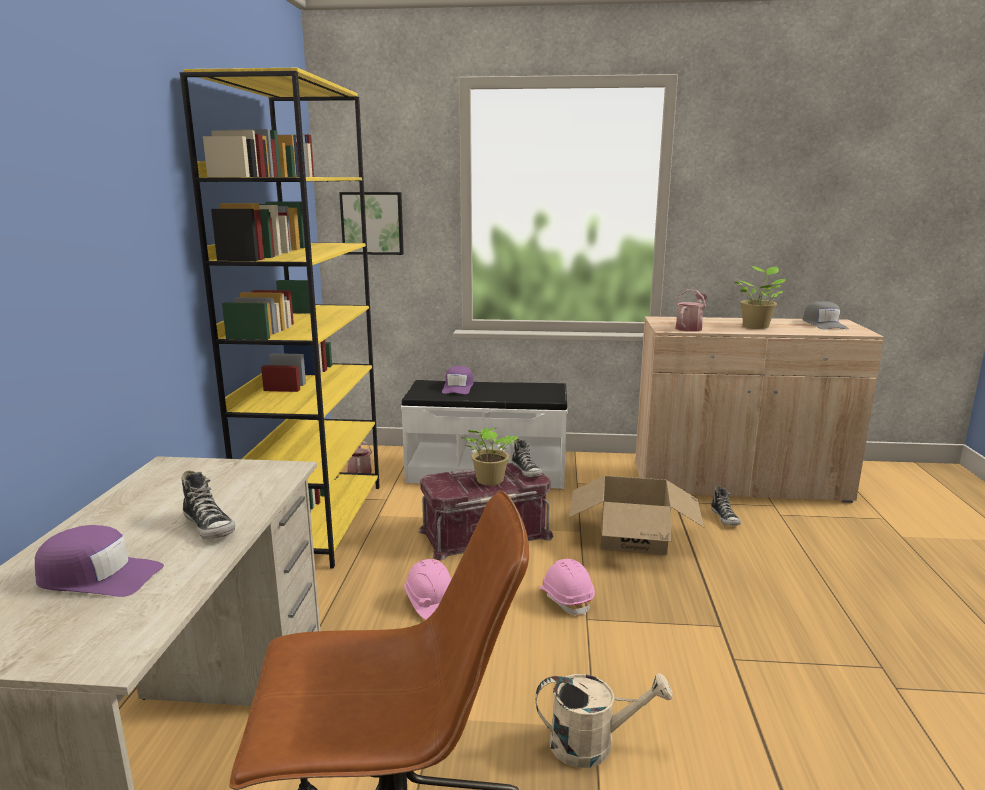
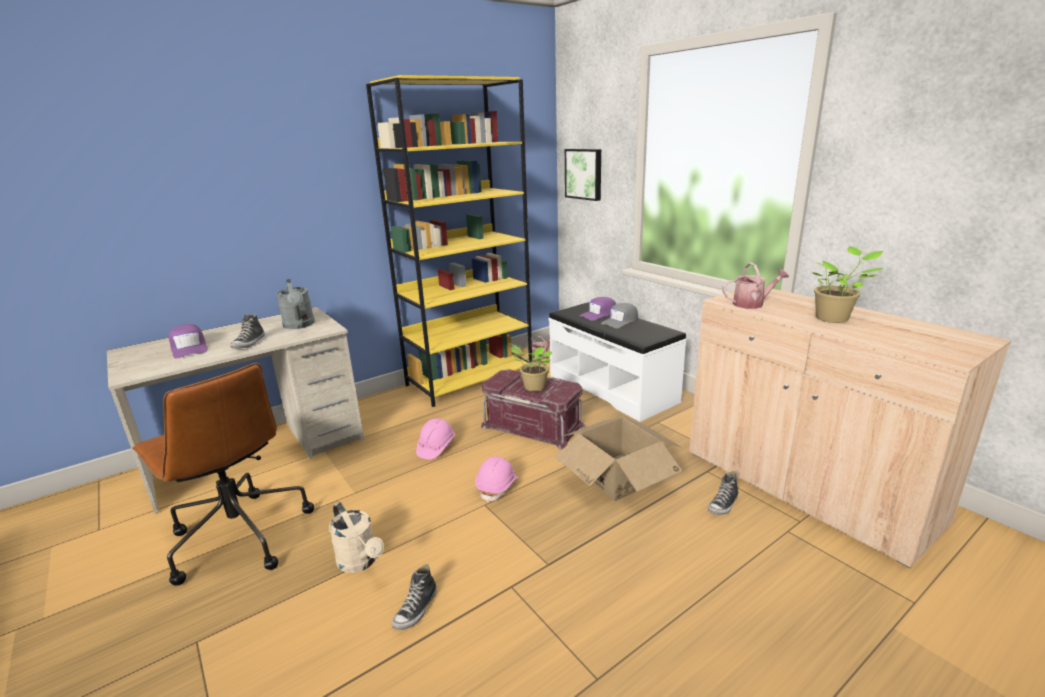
camera: 50 degrees right, 5 degrees up
shoe [512,439,542,477] -> shoe moved to [392,564,437,630]
grey cap [803,301,849,330] -> grey cap moved to [601,303,638,328]
none -> grey watering can [276,279,315,329]

